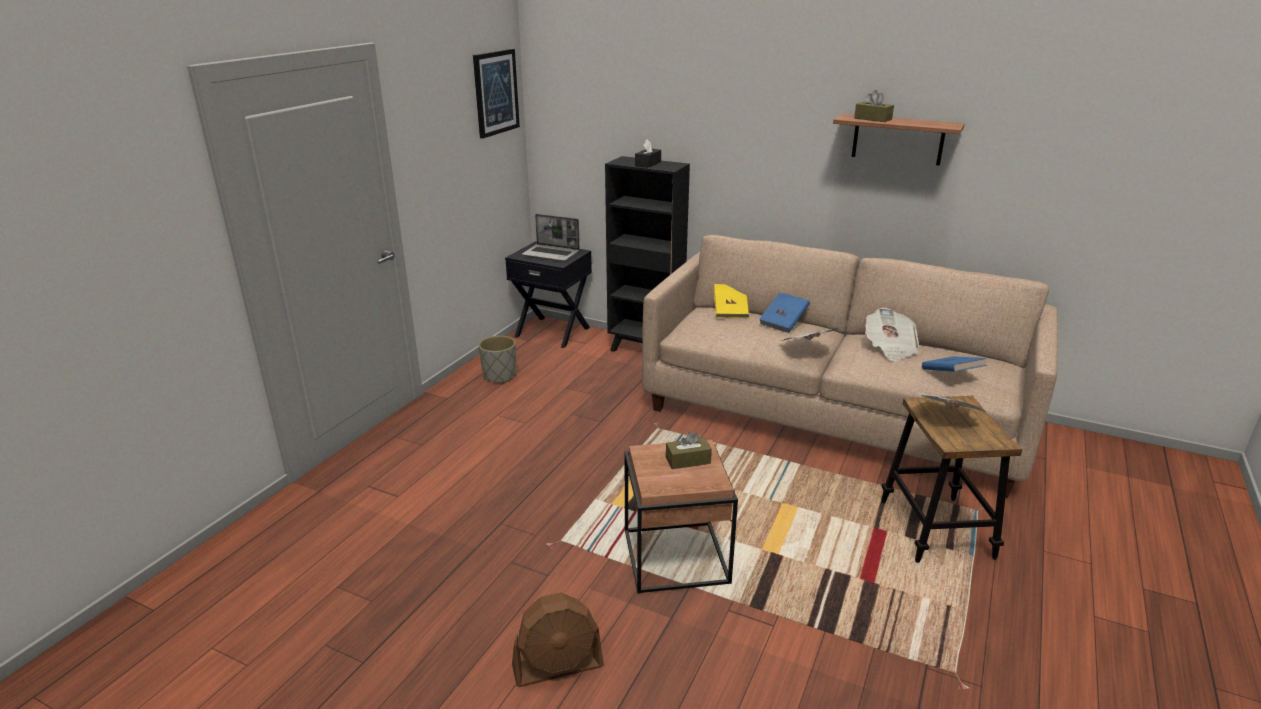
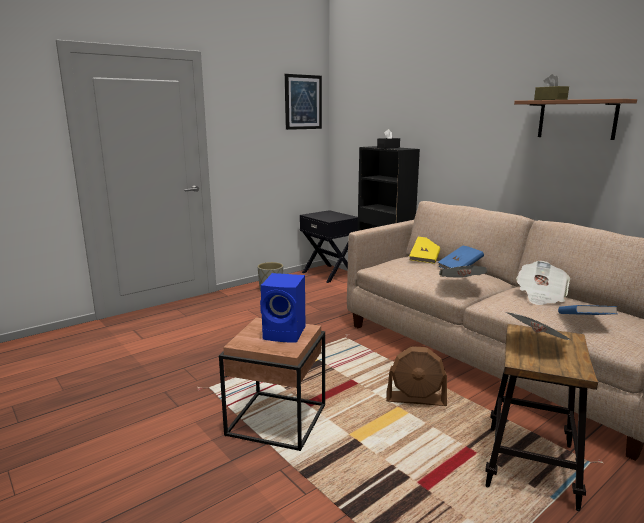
camera: 25 degrees right, 10 degrees down
brown fan [512,593,604,687] -> brown fan moved to [386,346,447,406]
laptop [522,214,580,261] -> none
brown tissue box [666,432,712,469] -> blue speaker [260,273,305,342]

